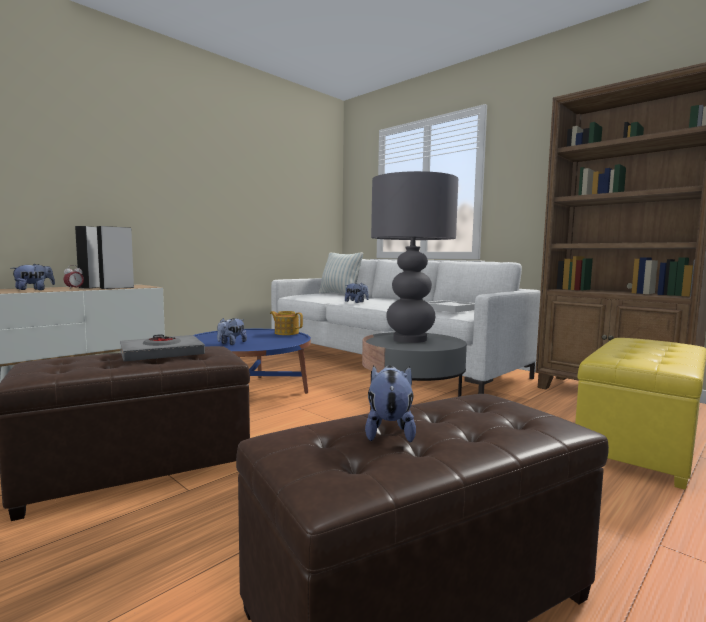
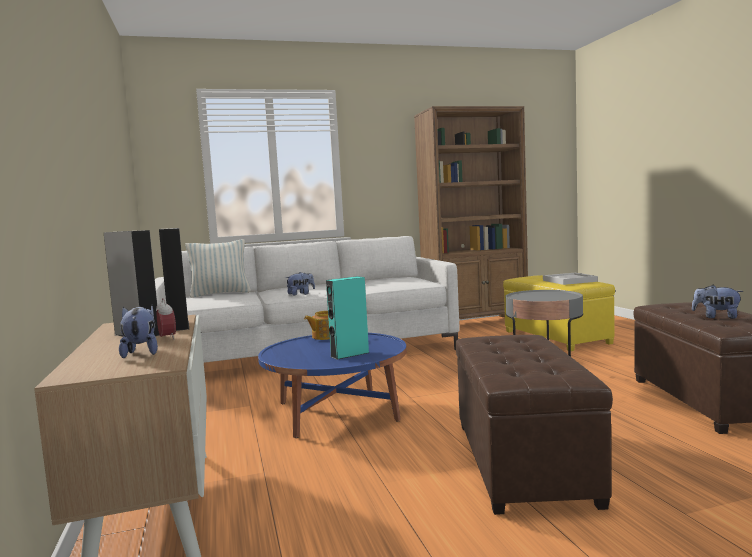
camera: 60 degrees left, 0 degrees up
grey book [120,334,205,362] -> none
plush toy [217,318,247,345] -> turquoise speaker [326,276,369,360]
grey table lamp [371,171,458,343] -> none
white tray [427,300,475,313] -> white tray moved to [543,273,598,285]

